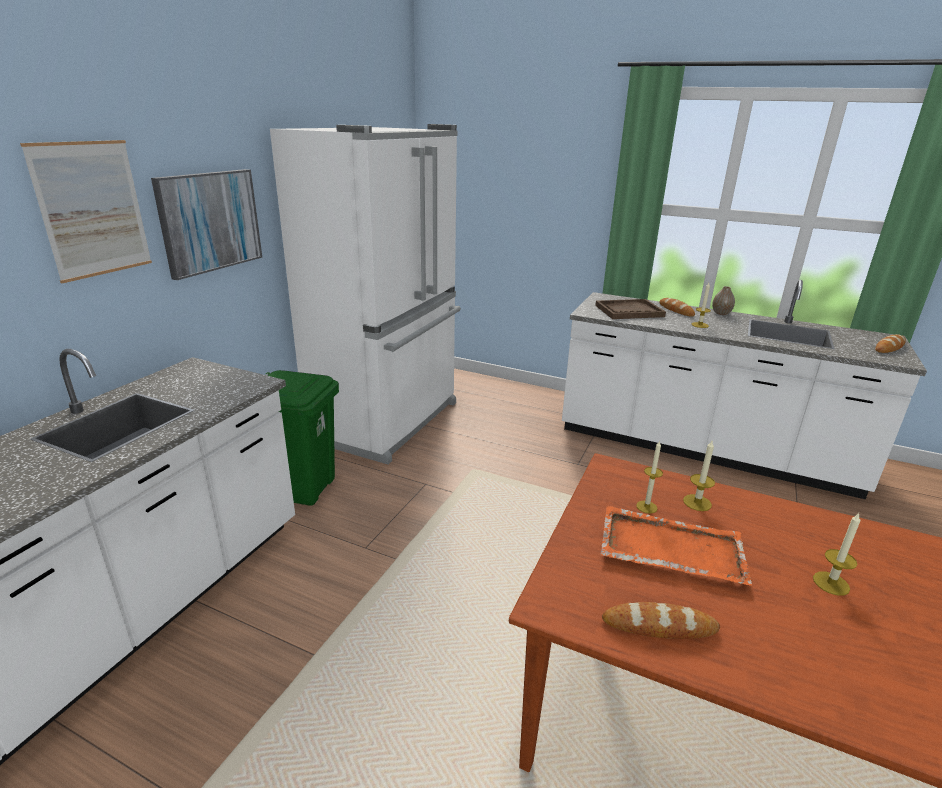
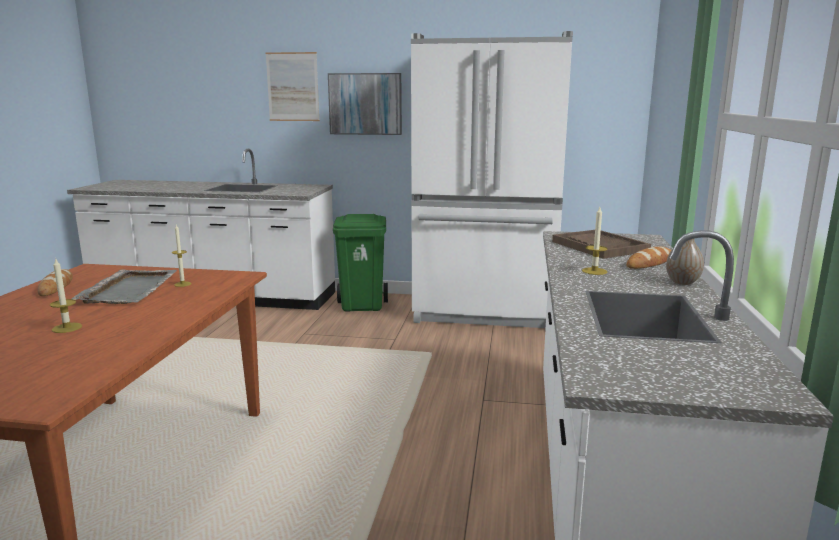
camera: 75 degrees right, 10 degrees down
orange tray [601,506,752,586] -> grey tray [72,269,177,304]
candle [683,439,715,511] -> none
bread [875,334,906,353] -> none

